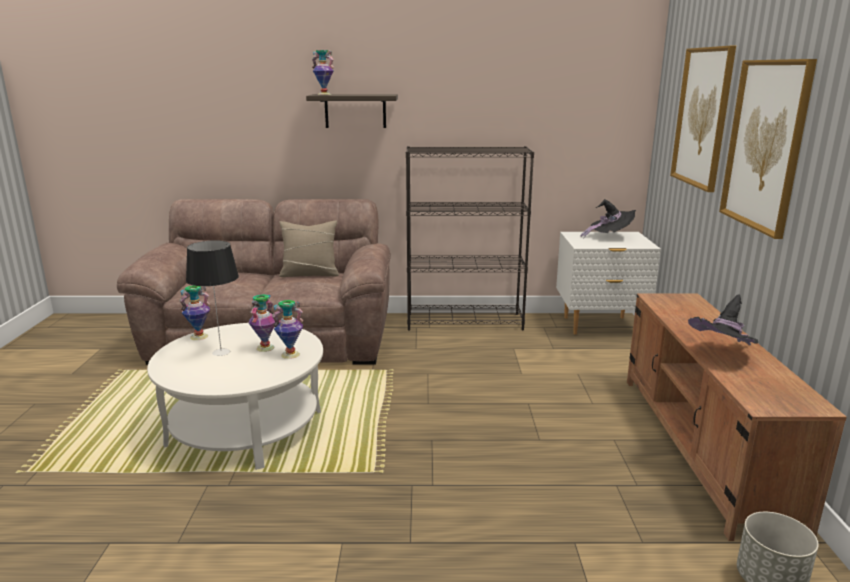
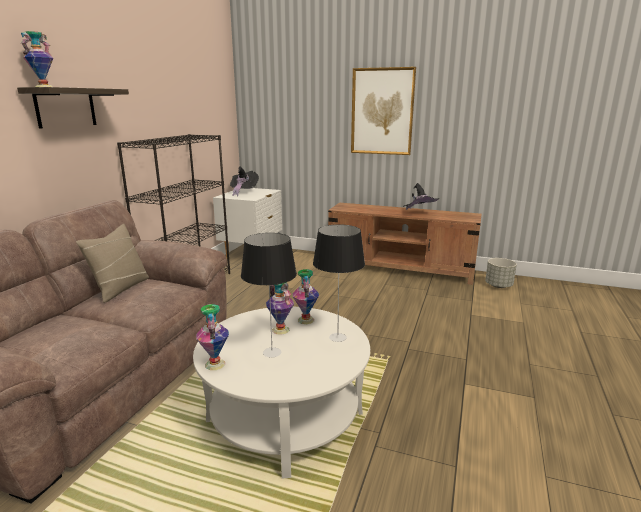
camera: 70 degrees left, 0 degrees up
picture [670,46,736,192] -> none
none -> table lamp [313,224,365,342]

